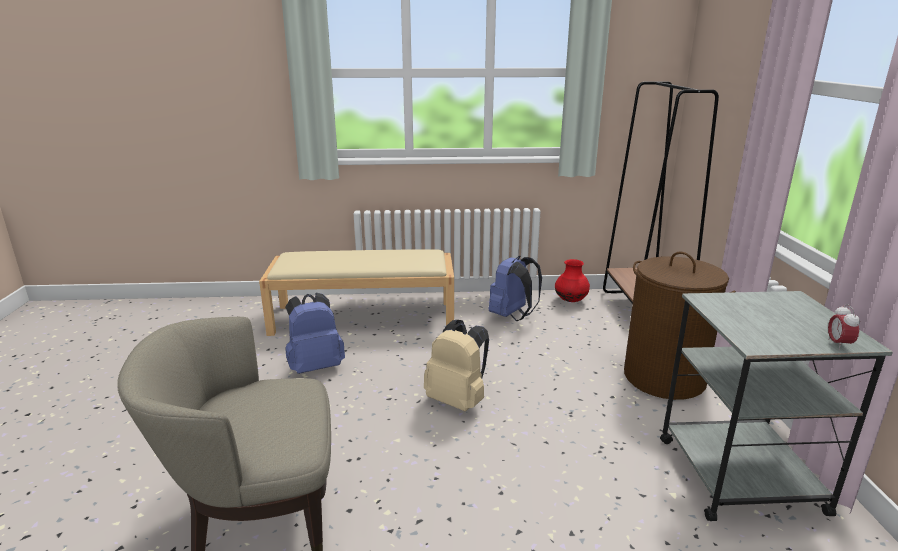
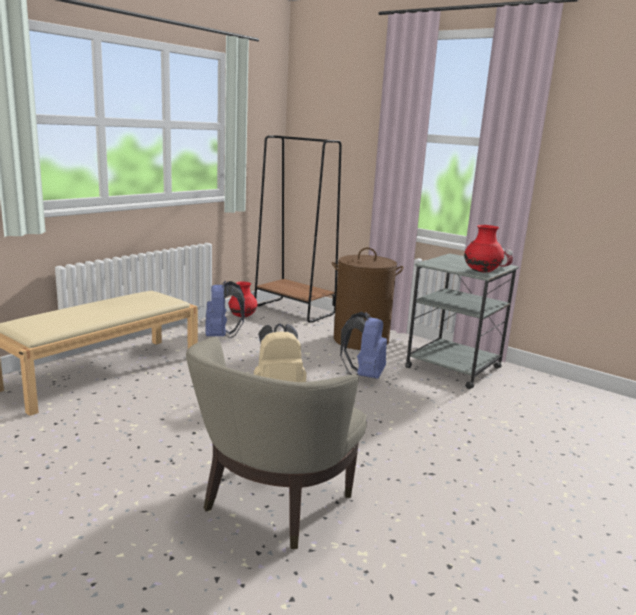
camera: 50 degrees left, 5 degrees down
blue backpack [285,293,345,374] -> blue backpack moved to [340,312,387,379]
none -> red vase [464,225,504,273]

